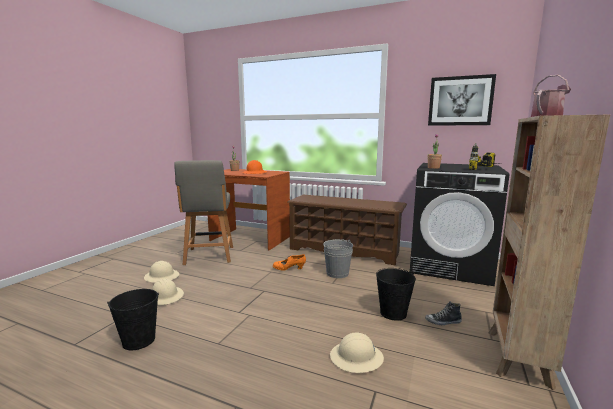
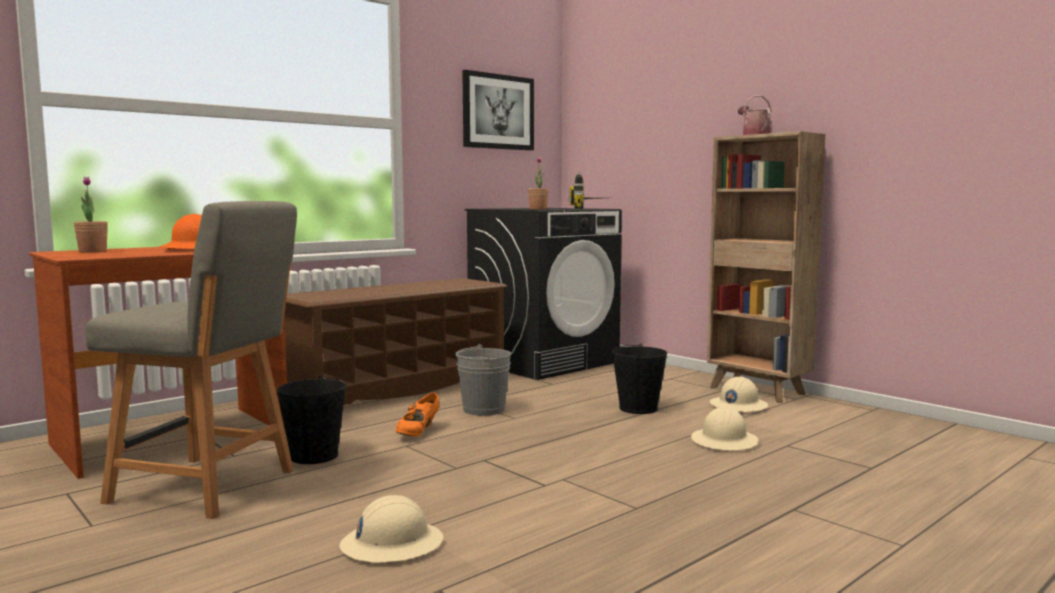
camera: 65 degrees left, 5 degrees down
black bucket [107,289,159,350] -> black bucket moved to [276,375,347,464]
beige hard hat [144,261,179,283] -> beige hard hat moved to [710,377,768,412]
shoe [425,301,462,325] -> none

